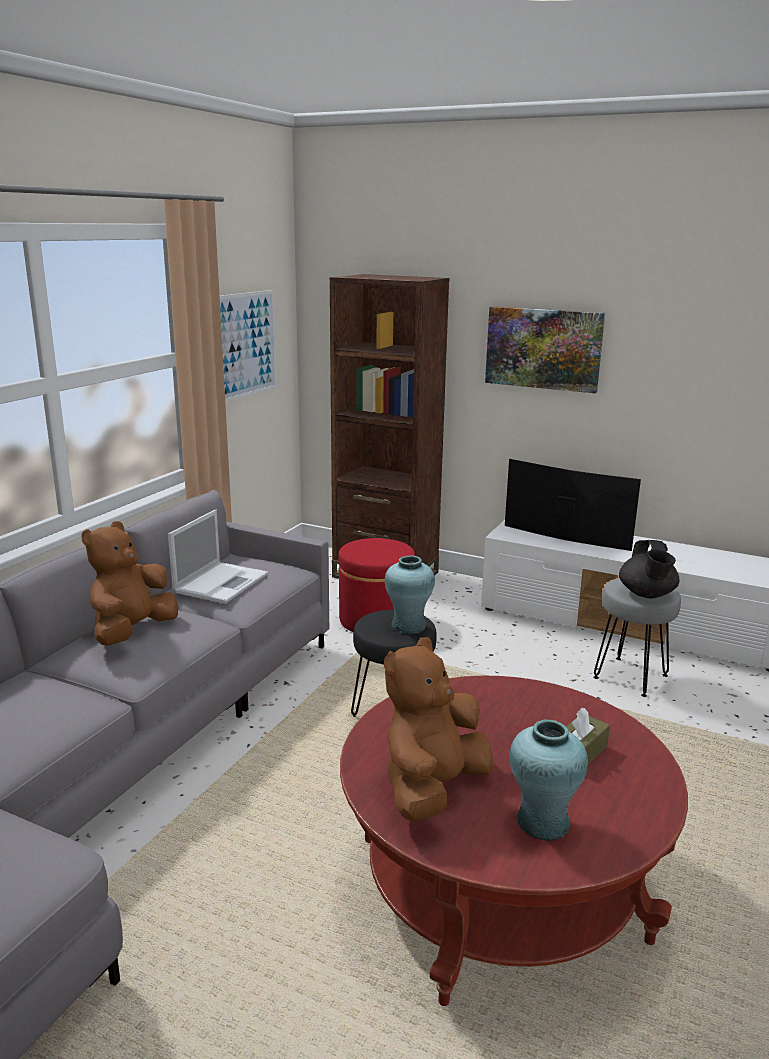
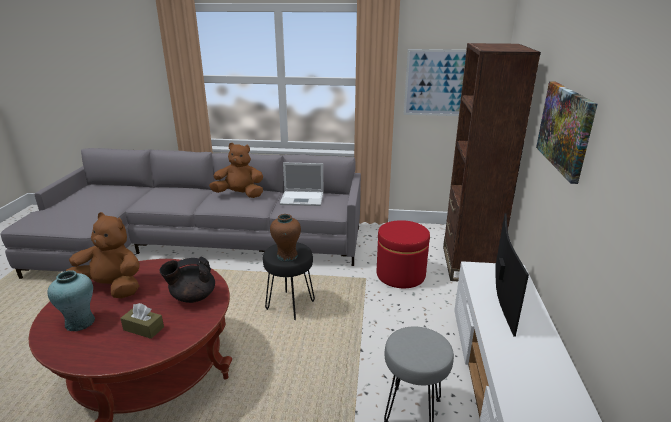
camera: 70 degrees right, 5 degrees up
turquoise vase [385,555,435,634] -> brown vase [270,214,301,262]
black teapot [619,540,679,599] -> black teapot moved to [160,257,215,303]

